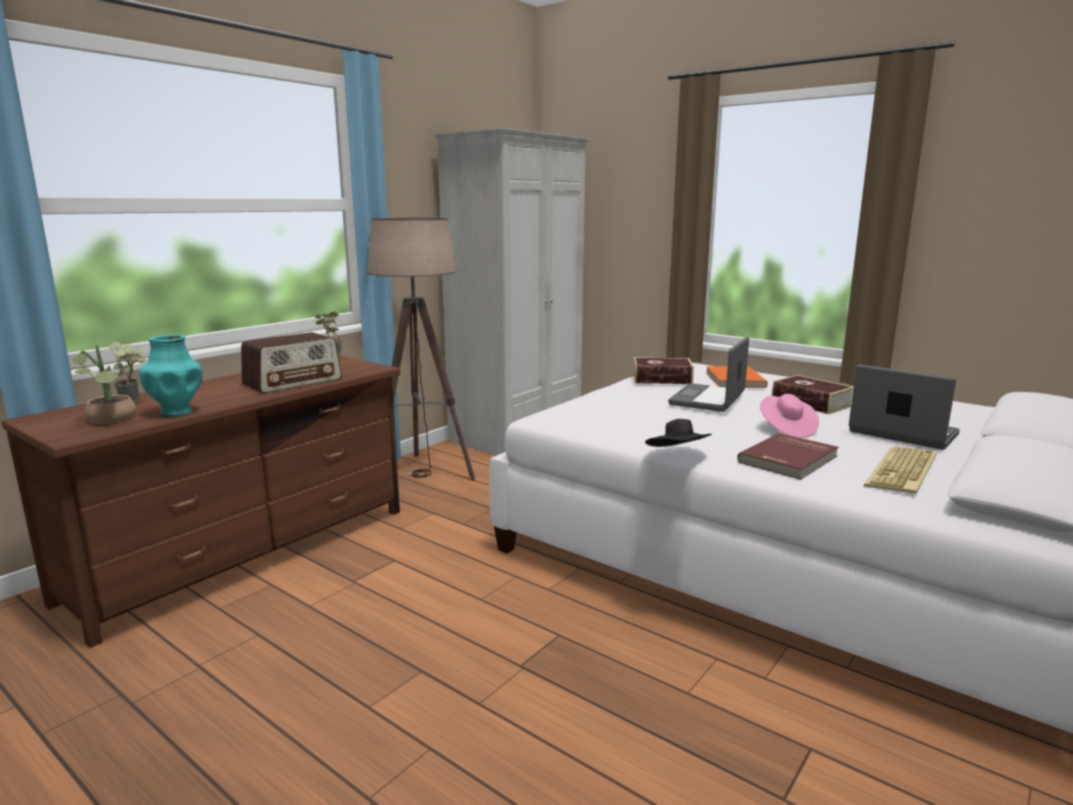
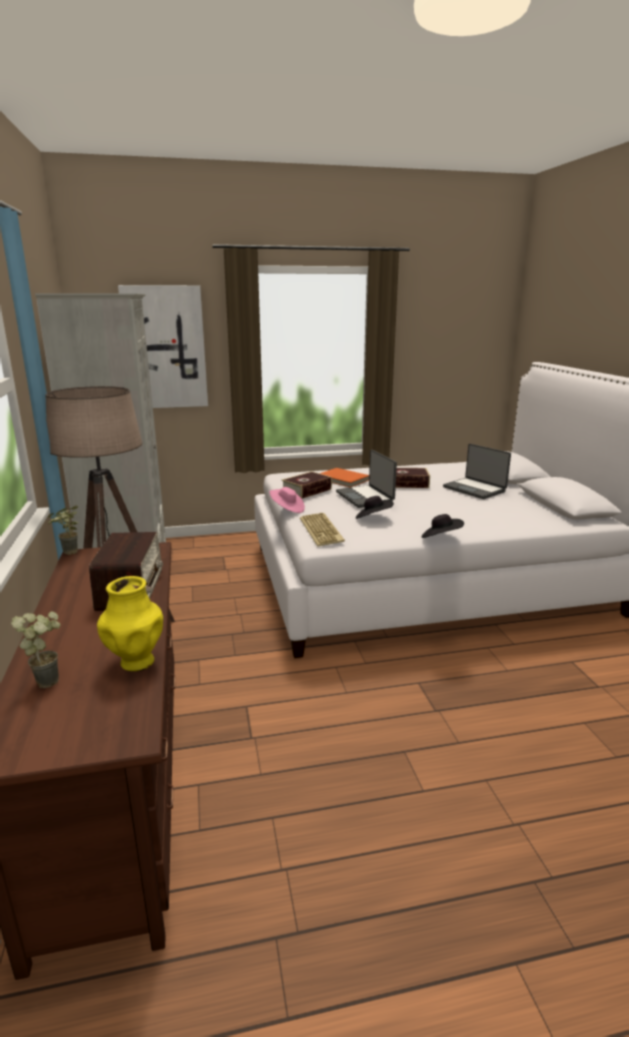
camera: 50 degrees left, 5 degrees up
potted plant [72,345,136,424] -> none
turquoise vase [139,335,203,417] -> yellow vase [97,576,163,671]
red book [737,433,838,480] -> none
pink hat [760,394,819,438] -> pink hat moved to [269,487,305,513]
laptop [849,365,960,450] -> laptop turned 120 degrees counterclockwise [443,444,511,499]
keyboard [863,447,936,493] -> keyboard moved to [300,513,345,547]
none -> picture [118,285,208,408]
none -> black hat [356,496,394,519]

